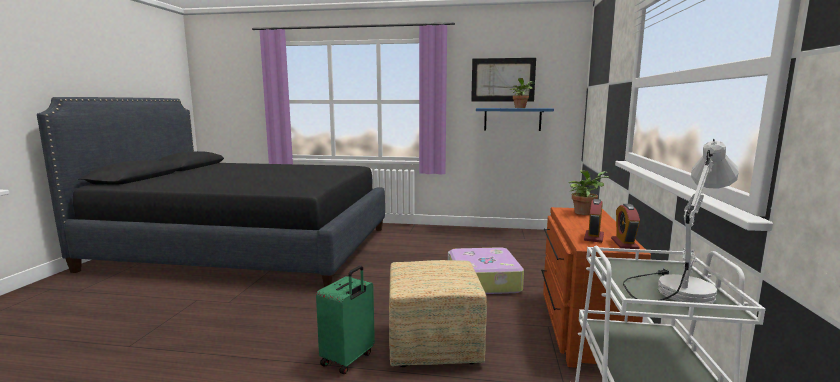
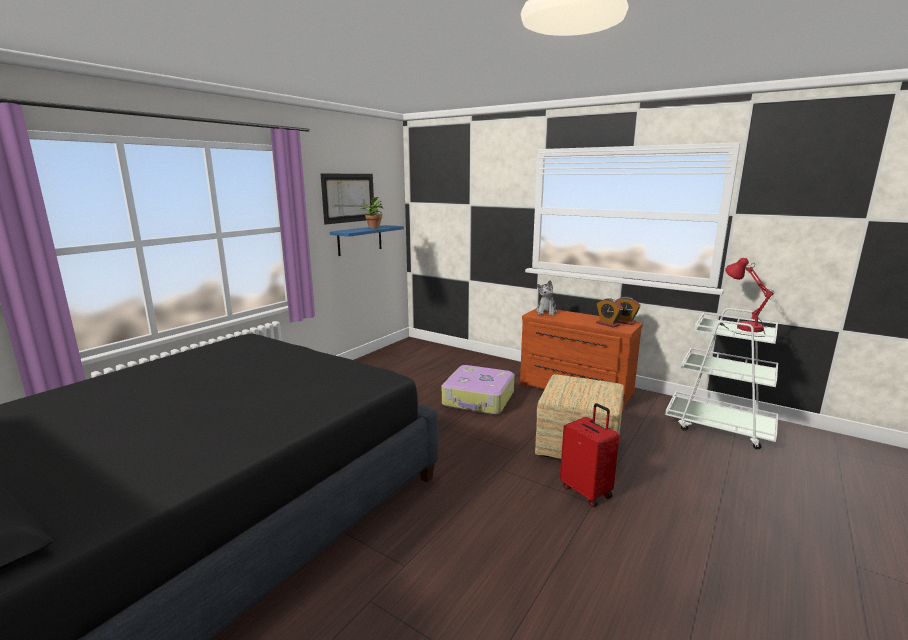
camera: 65 degrees left, 5 degrees up
green suitcase [316,266,375,374] -> red suitcase [560,403,619,507]
potted plant [569,170,609,215] -> plush toy [536,280,557,316]
white table lamp [623,139,739,304] -> red table lamp [720,257,774,337]

